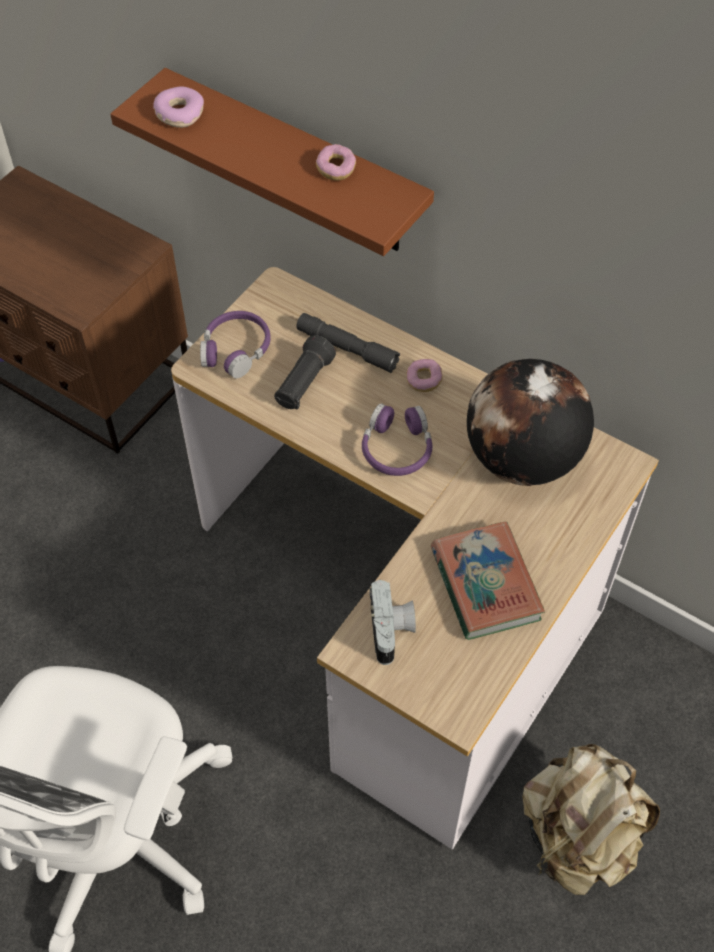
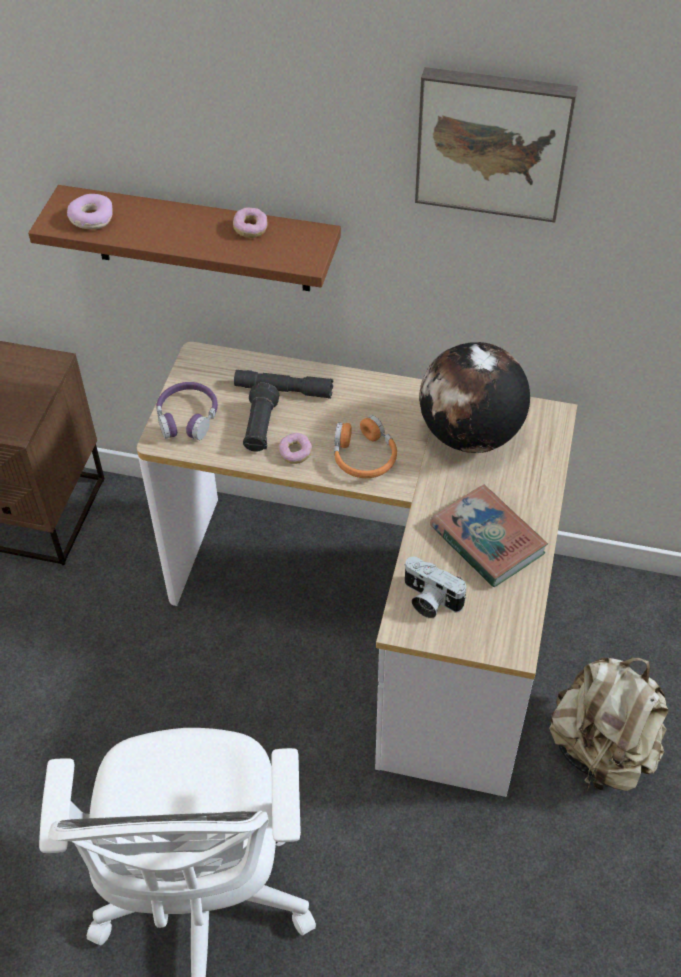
camera: 20 degrees left, 5 degrees down
purple headphones [362,403,432,476] -> orange headphones [334,415,397,478]
camera [369,580,416,665] -> camera turned 150 degrees clockwise [404,557,467,618]
donut [406,359,443,392] -> donut moved to [278,433,312,464]
none -> picture [415,67,578,223]

